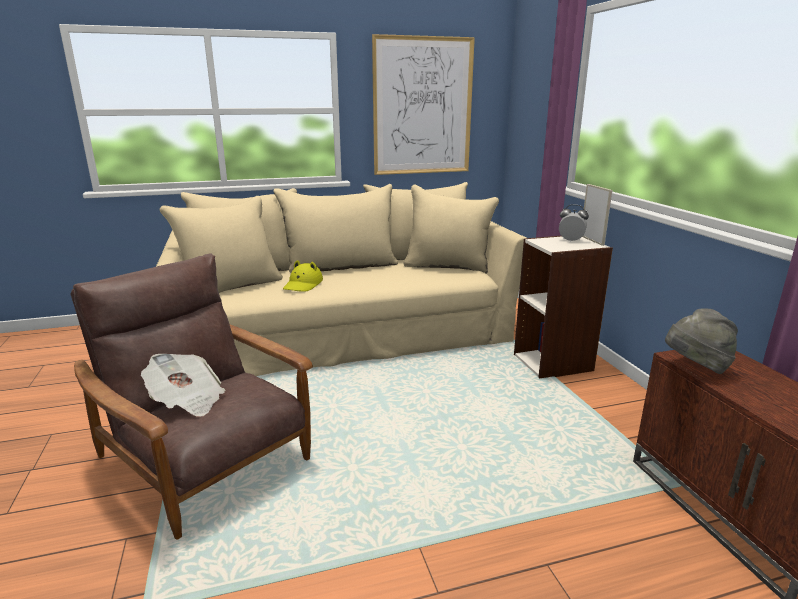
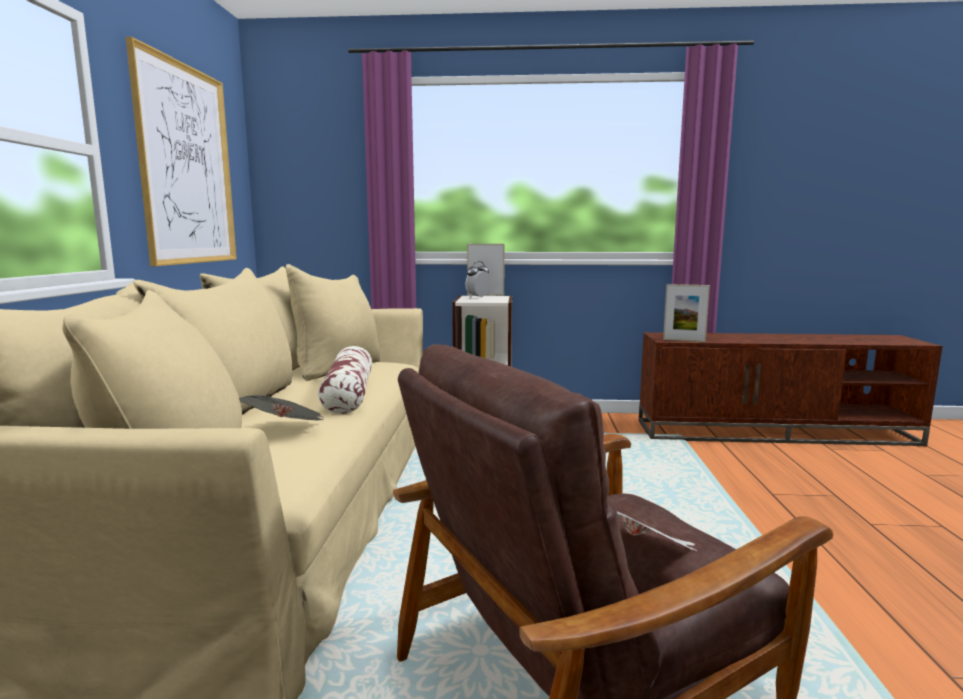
camera: 70 degrees left, 10 degrees down
yellow hat [283,260,323,292] -> newspaper [239,395,324,420]
grey hat [665,309,738,374] -> picture frame [663,284,710,342]
none -> pillow [318,346,372,414]

